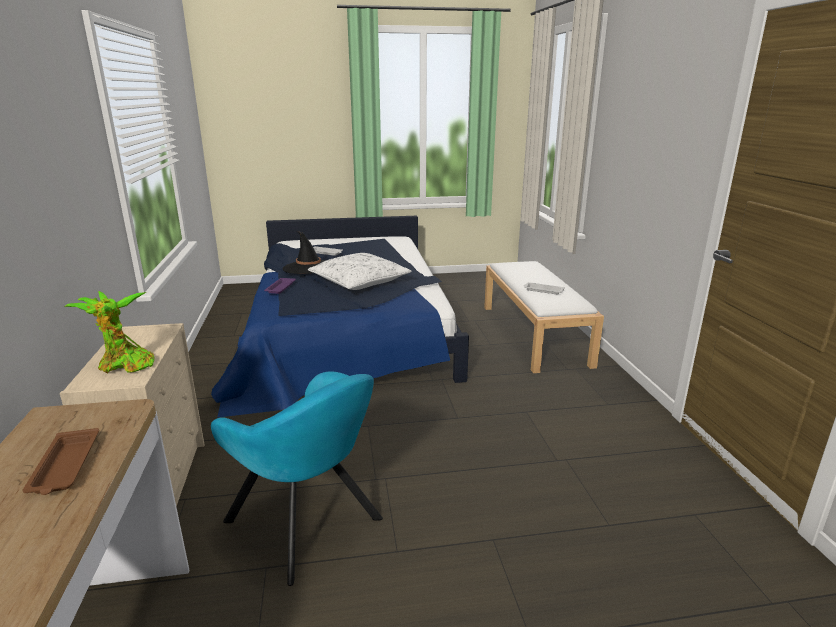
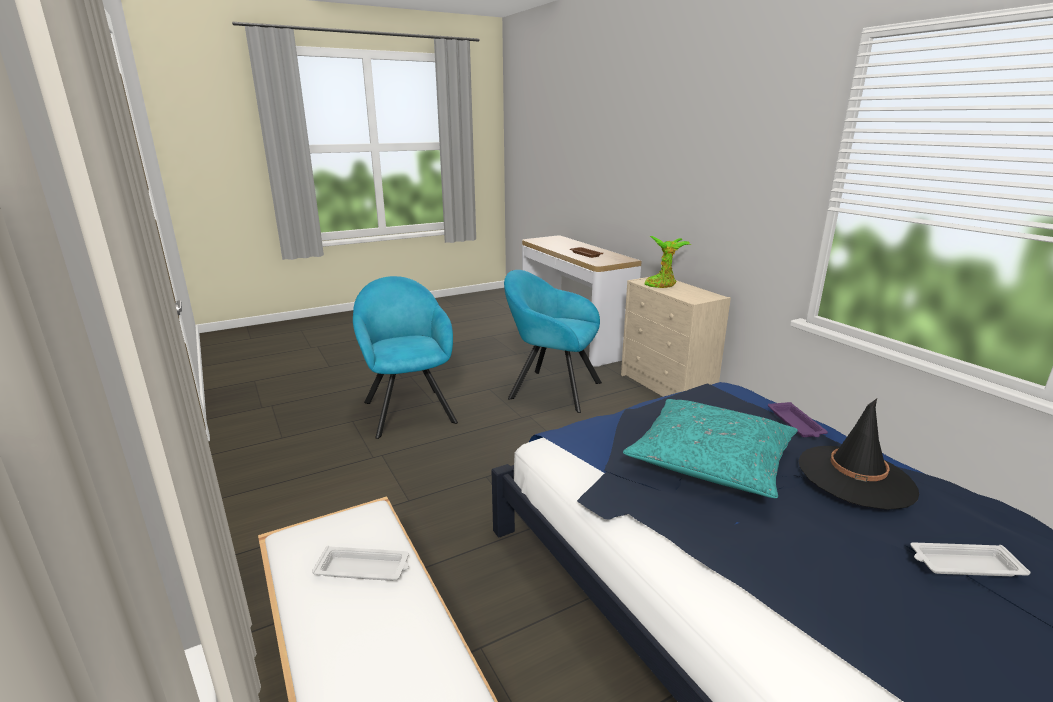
camera: 160 degrees right, 0 degrees up
white pillow [308,253,412,290] -> turquoise pillow [623,399,798,498]
none -> turquoise armchair [353,276,458,439]

